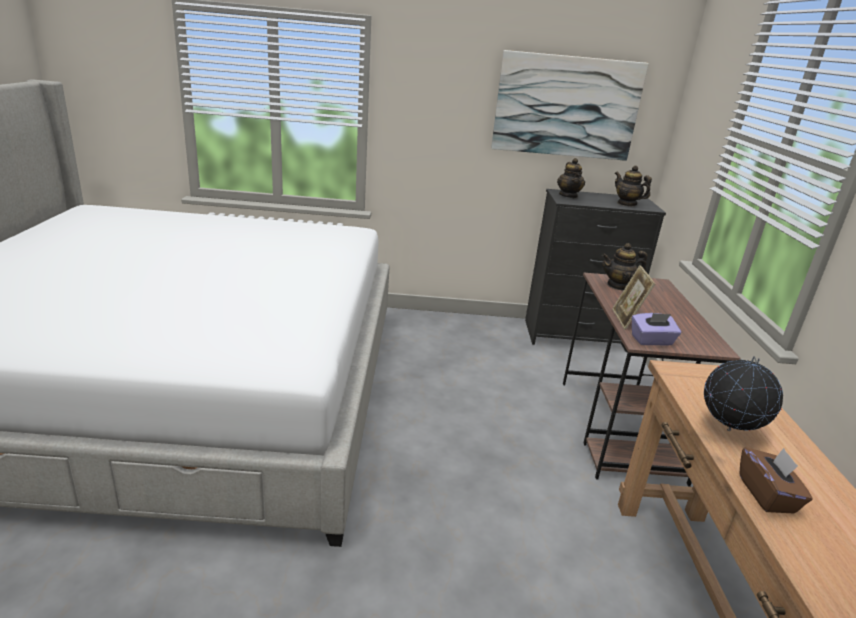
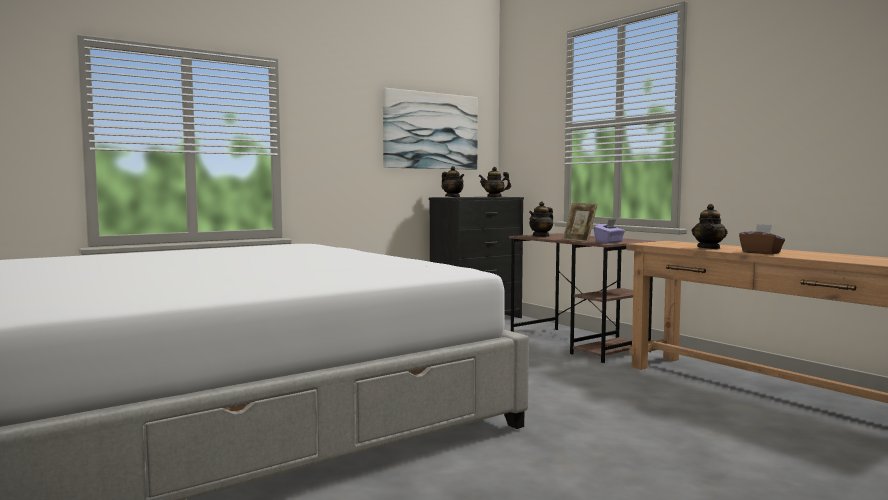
camera: 35 degrees left, 20 degrees down
globe [704,356,783,431] -> teapot [692,204,728,249]

